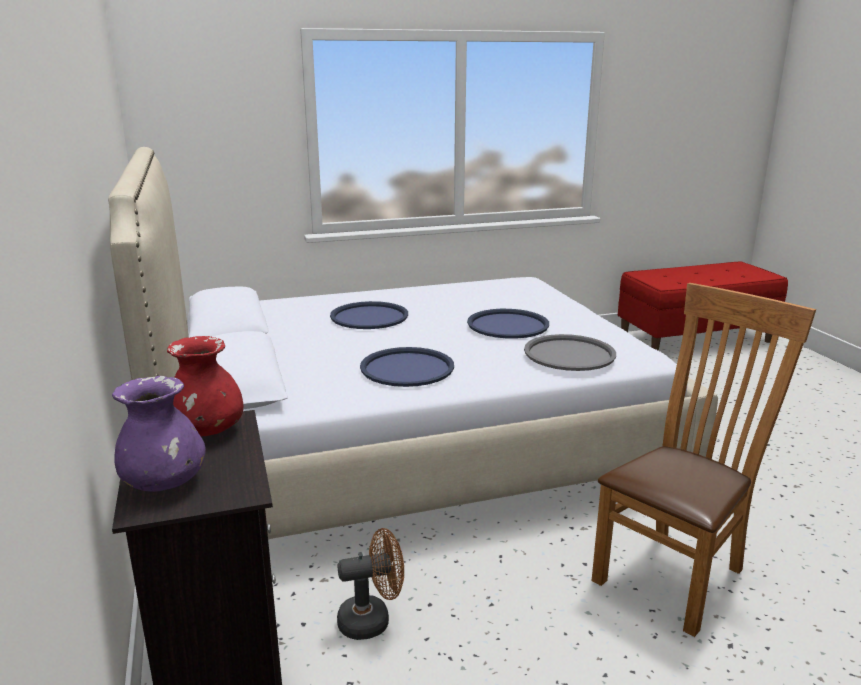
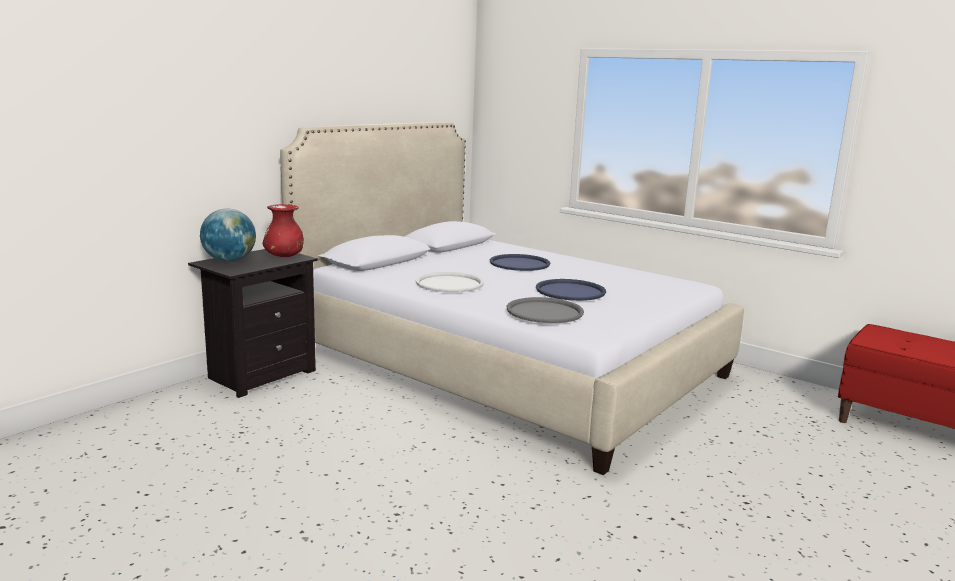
camera: 55 degrees right, 5 degrees down
purple vase [112,376,206,492] -> globe [200,209,256,262]
brown fan [337,528,404,640] -> none
blue tray [360,347,454,387] -> white tray [415,272,484,293]
brown chair [592,283,816,637] -> none

